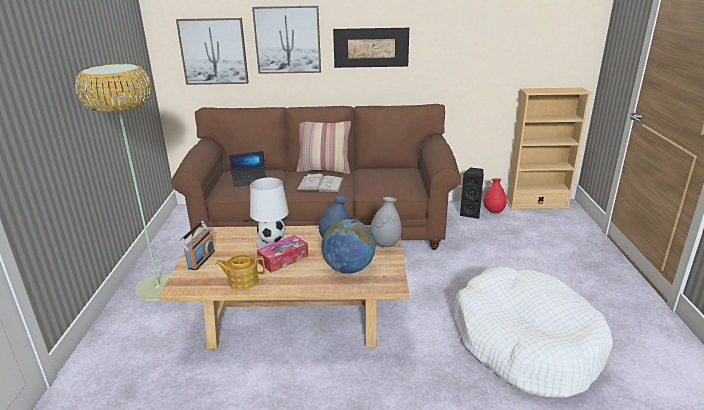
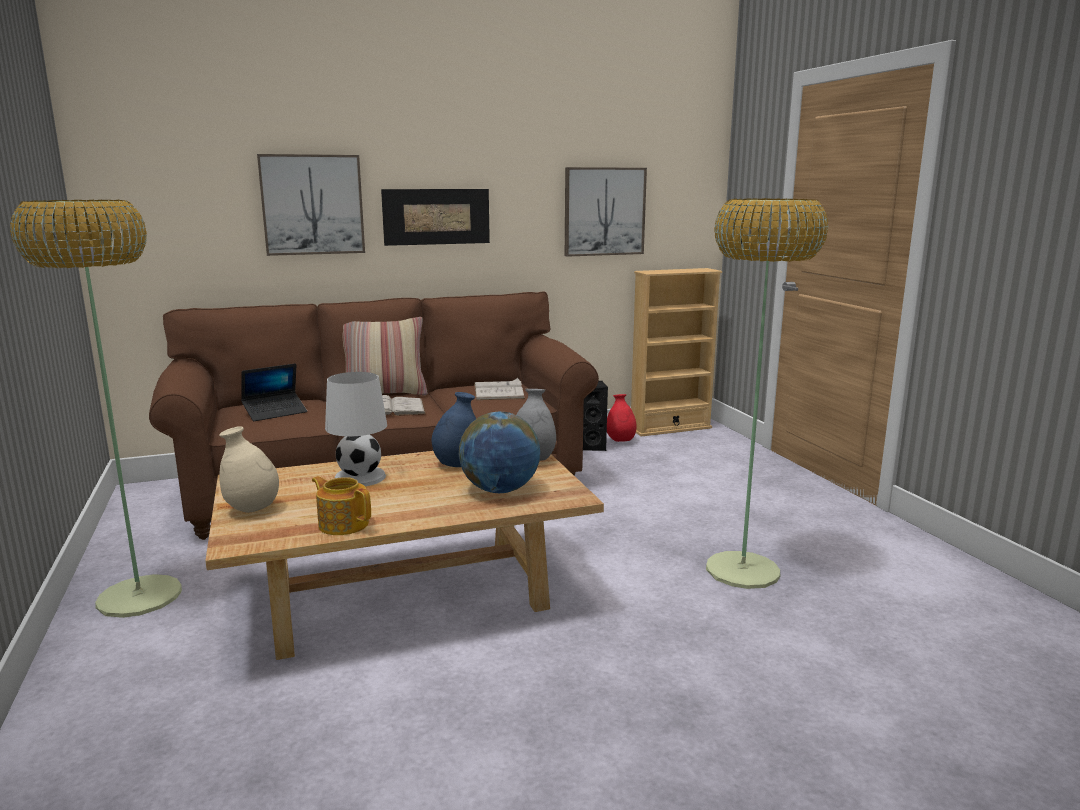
camera: 20 degrees left, 10 degrees down
picture [176,18,249,85] -> picture moved to [565,167,647,257]
radio [180,221,215,270] -> beige vase [219,426,279,513]
teapot [215,253,265,290] -> teapot turned 60 degrees clockwise [312,476,371,535]
tissue box [257,235,308,273] -> none
white dog bed [454,266,613,398] -> floor lamp [706,198,828,589]
none -> white book [474,378,525,400]

